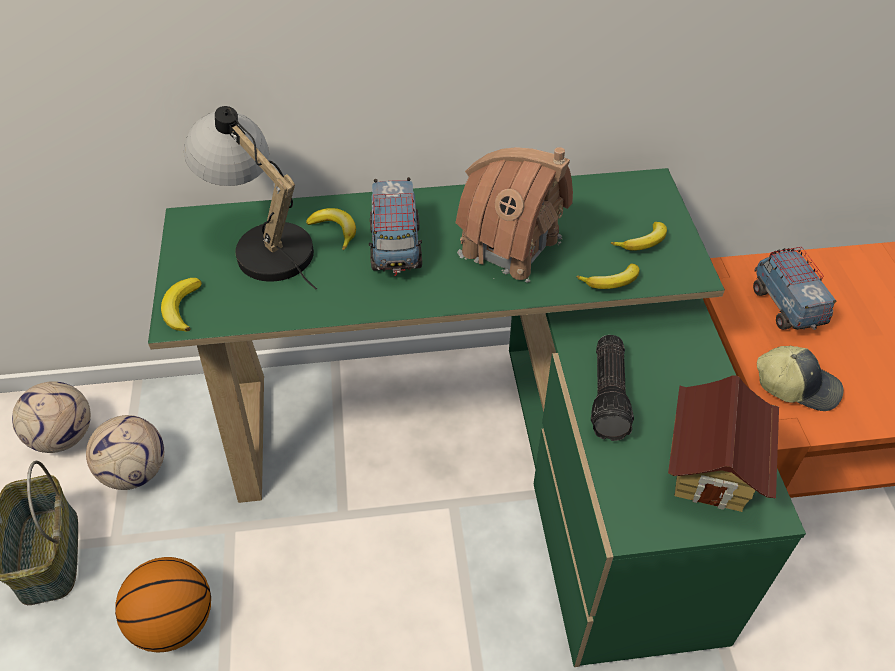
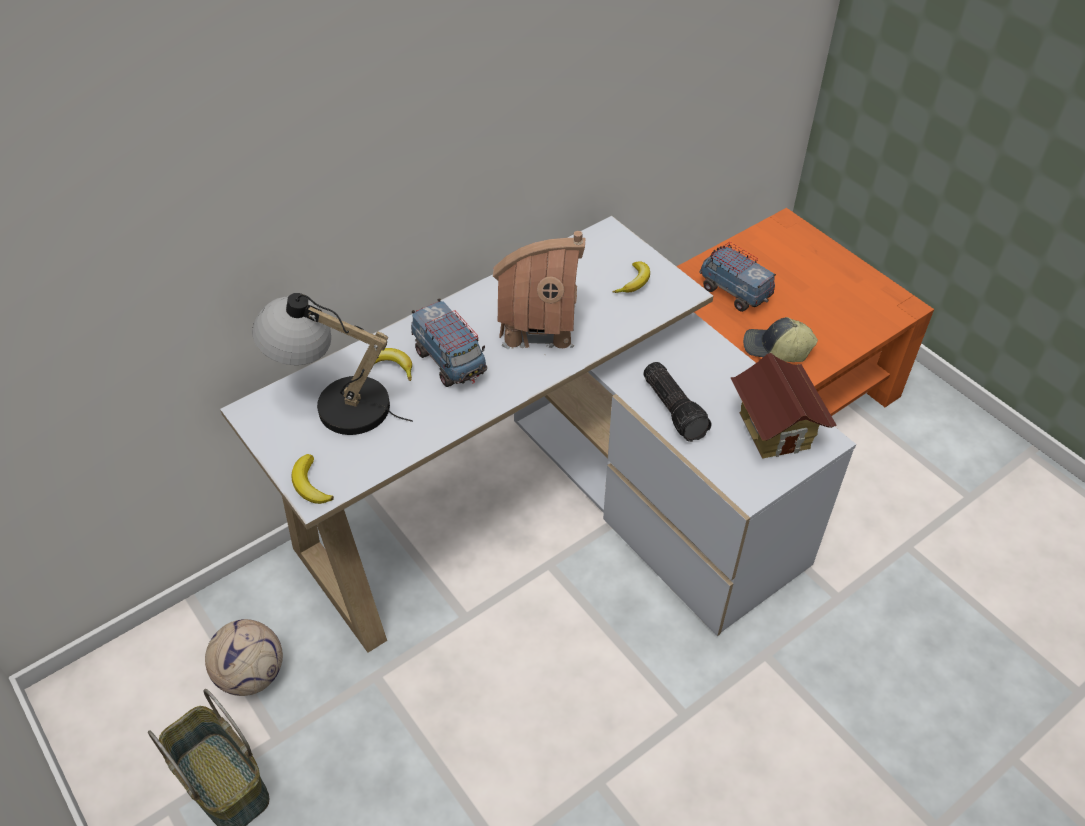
camera: 30 degrees left, 0 degrees up
football [12,381,91,453] -> none
basketball [115,557,211,653] -> none
green desk [148,168,806,667] -> white desk [220,216,856,653]
banana [576,263,640,289] -> none
cap [757,346,844,411] -> cap turned 150 degrees counterclockwise [743,317,818,362]

